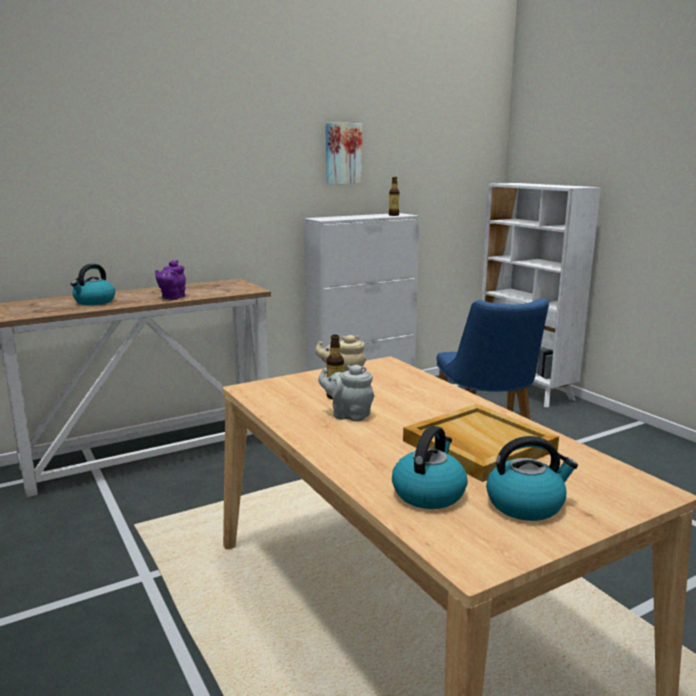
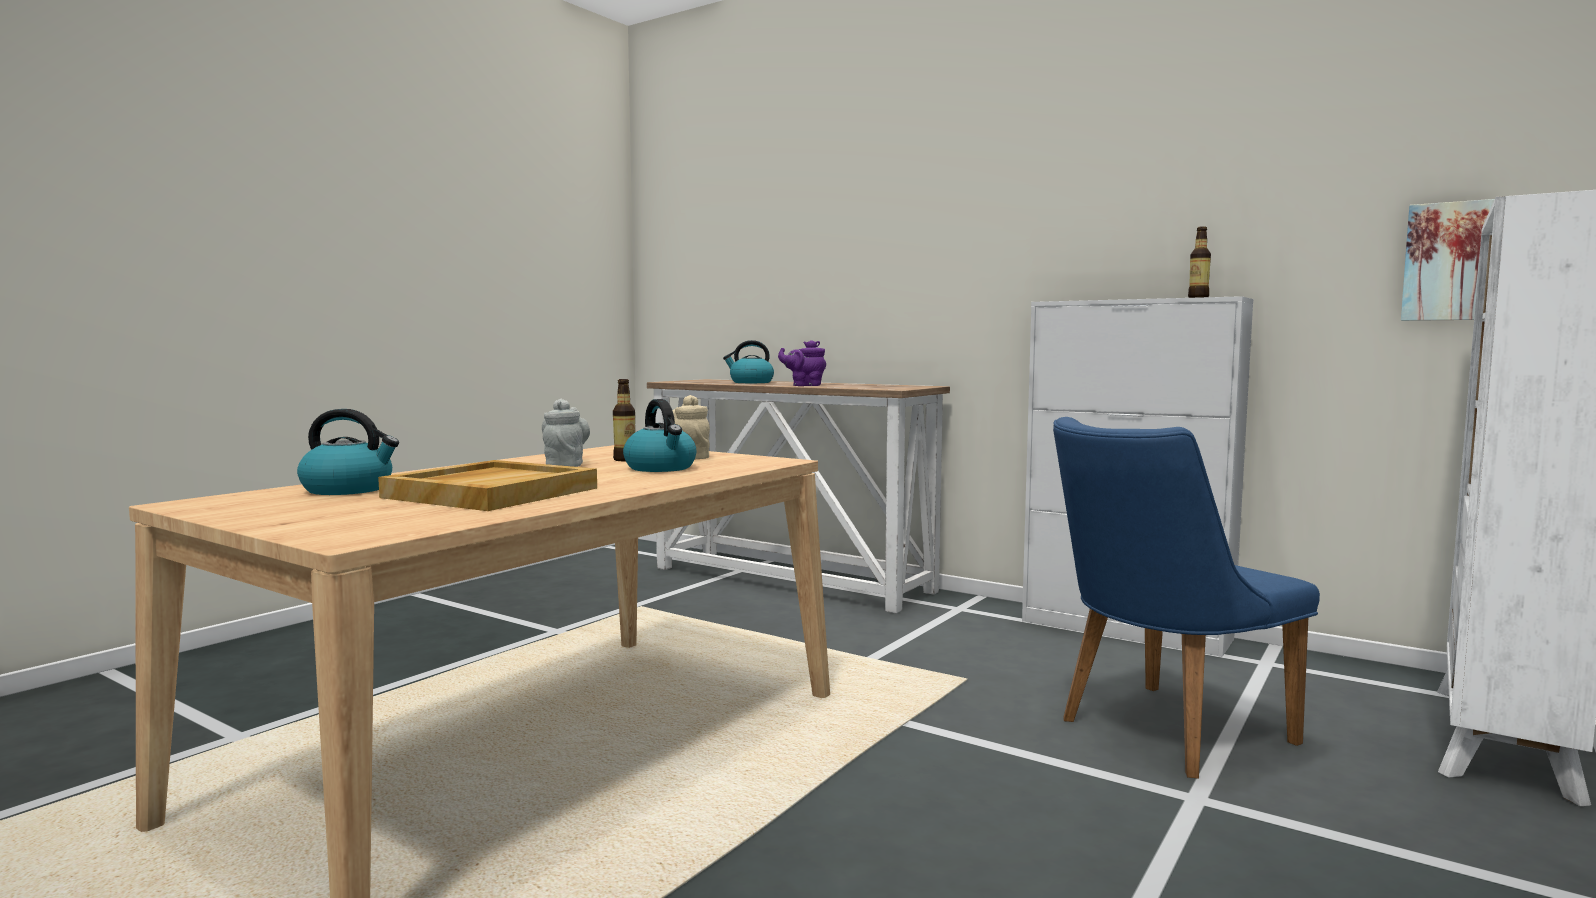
camera: 65 degrees right, 10 degrees down
picture [326,122,362,185] -> picture moved to [1401,199,1495,321]
kettle [486,436,578,521] -> kettle moved to [623,399,696,472]

